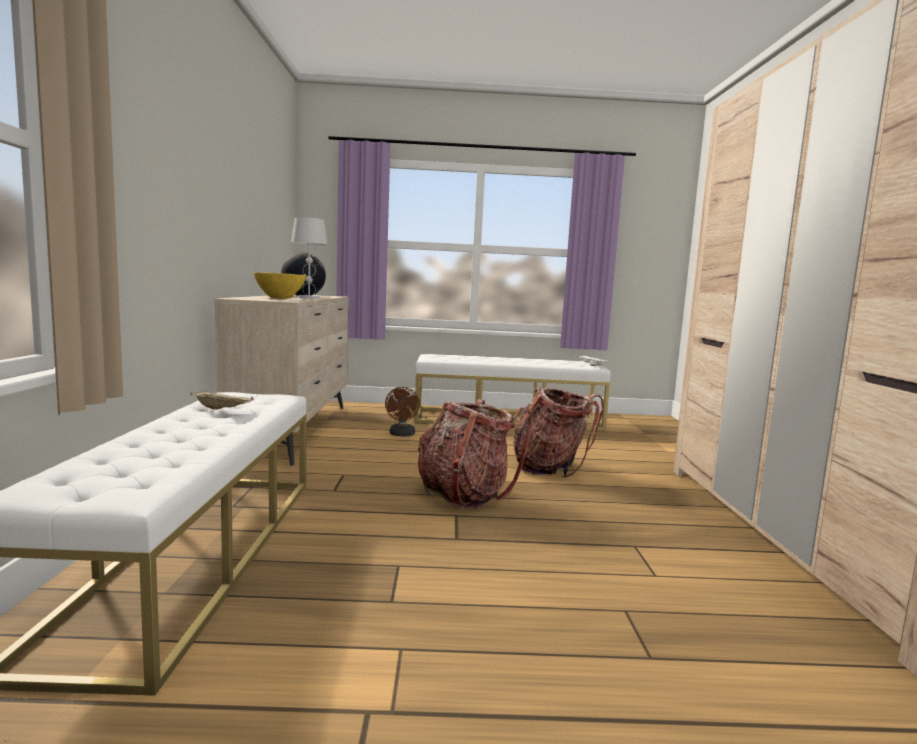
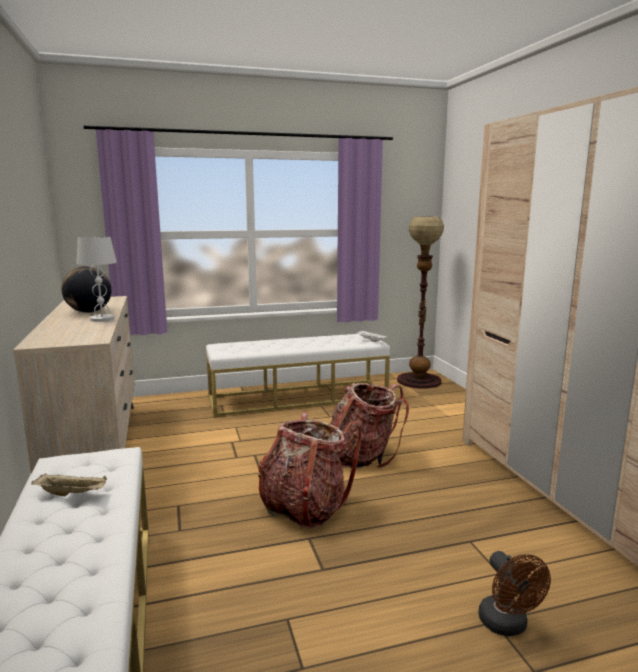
camera: 15 degrees left, 5 degrees up
yellow bowl [254,272,307,299] -> none
brown fan [385,387,420,437] -> brown fan moved to [478,551,551,636]
none -> floor lamp [397,216,444,389]

